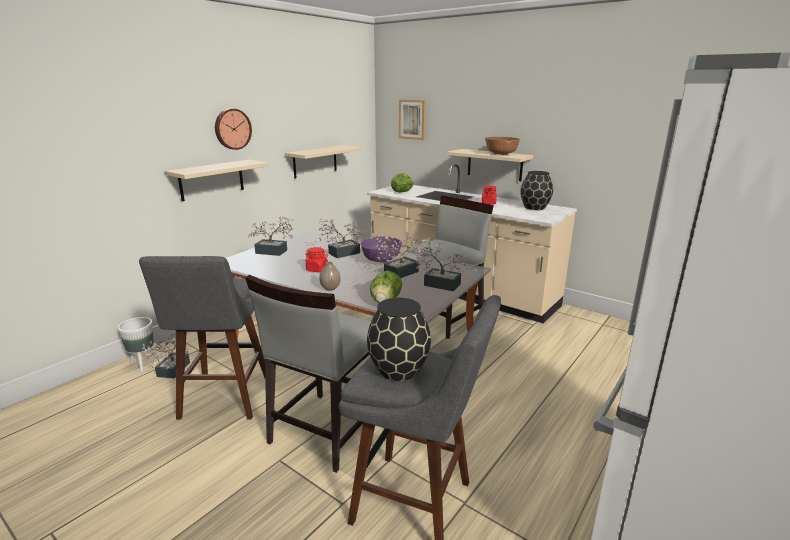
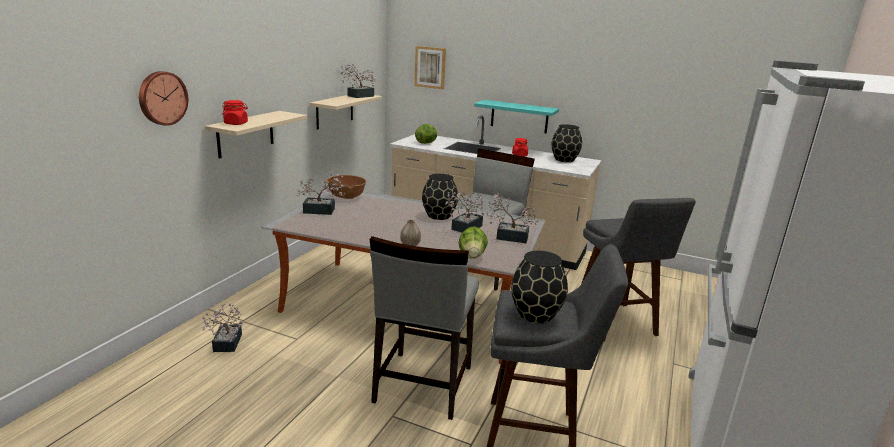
camera: 15 degrees left, 0 degrees up
white planter [117,317,159,372] -> none
grey stool [139,256,265,420] -> grey stool moved to [581,198,696,341]
wall clock [215,109,252,150] -> wall clock moved to [139,71,188,126]
red jar [305,247,328,272] -> red jar moved to [223,100,248,125]
potted plant [319,218,363,258] -> potted plant moved to [340,64,375,98]
purple bowl [361,236,402,263] -> black vase [422,174,458,220]
beige shelf [447,149,534,181] -> turquoise shelf [474,100,559,133]
brown bowl [485,137,520,155] -> brown bowl moved to [327,175,366,199]

